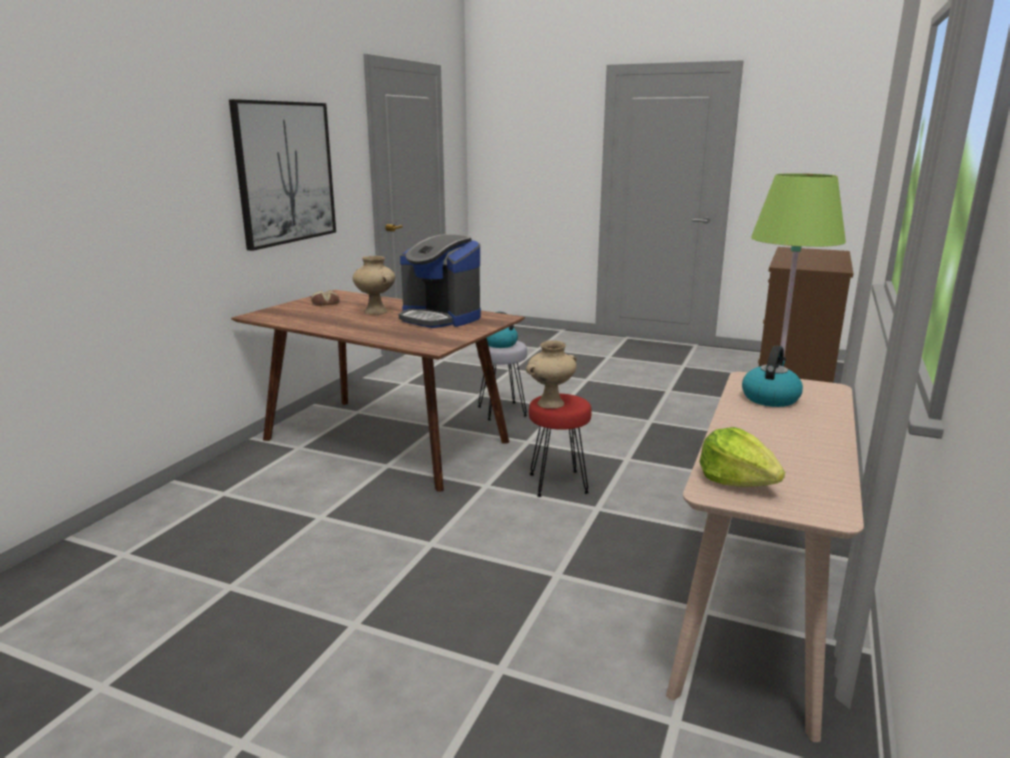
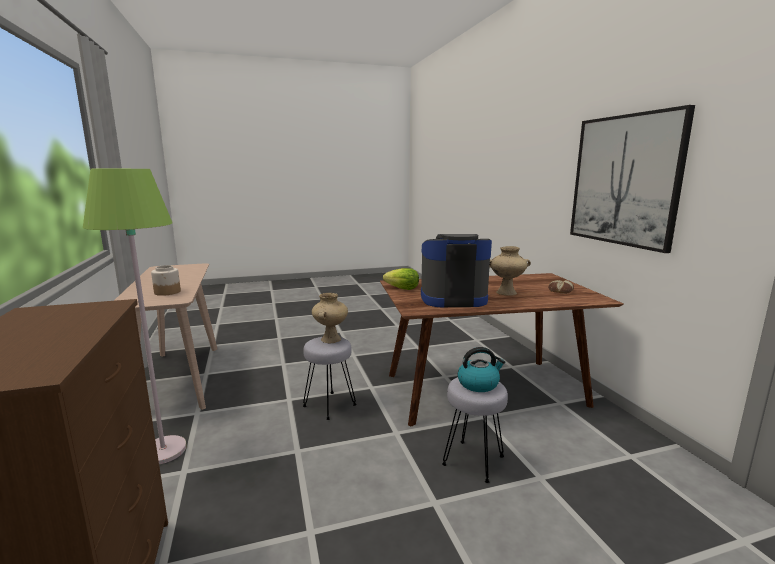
camera: 140 degrees right, 5 degrees down
red stool [529,394,592,497] -> grey stool [303,337,357,420]
lettuce [699,427,785,487] -> lettuce moved to [383,268,419,290]
kettle [742,346,803,407] -> jar [151,265,181,296]

